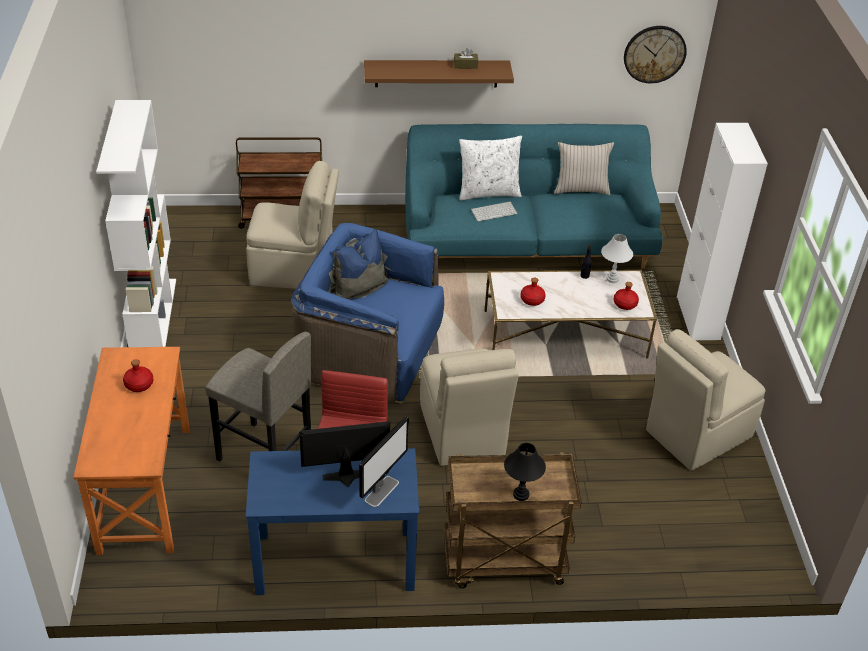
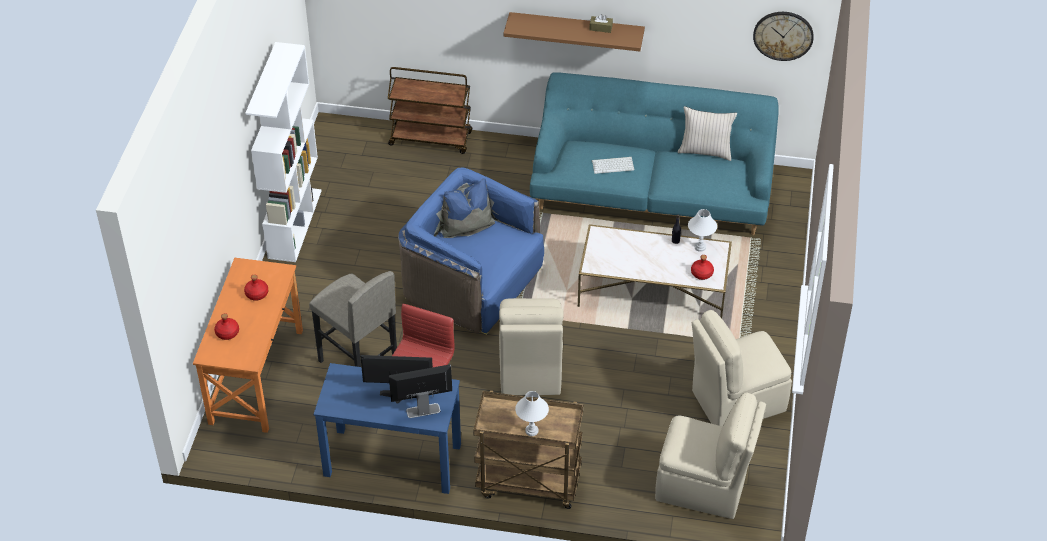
camera: 15 degrees right, 5 degrees up
beige chair [246,161,339,289] -> beige chair moved to [655,392,766,519]
monitor [359,417,409,507] -> monitor turned 150 degrees counterclockwise [389,364,452,418]
white pillow [459,135,522,201] -> none
black table lamp [504,443,546,501] -> white table lamp [515,391,549,436]
red bottle [520,278,546,306] -> red bottle moved to [214,313,239,340]
white cabinet [677,123,768,340] -> none

